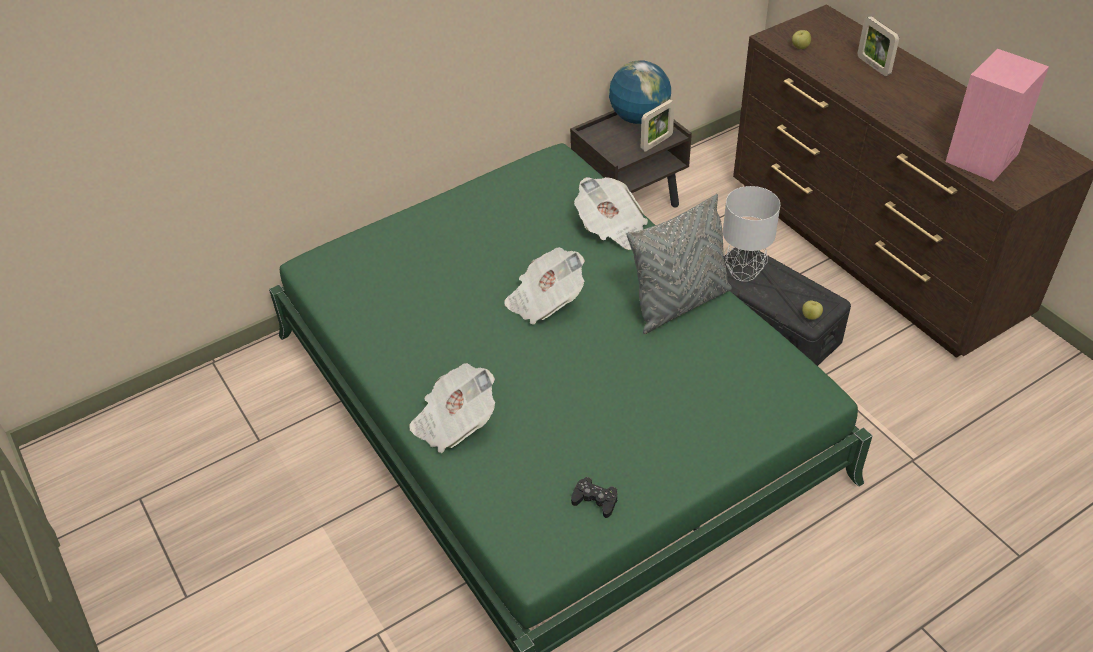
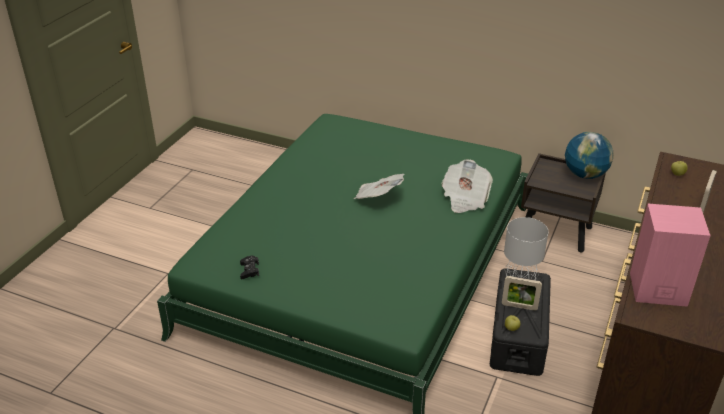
camera: 55 degrees right, 10 degrees down
newspaper [409,363,495,453] -> none
grey pillow [626,194,732,334] -> none
picture frame [641,99,675,151] -> picture frame moved to [502,276,542,311]

